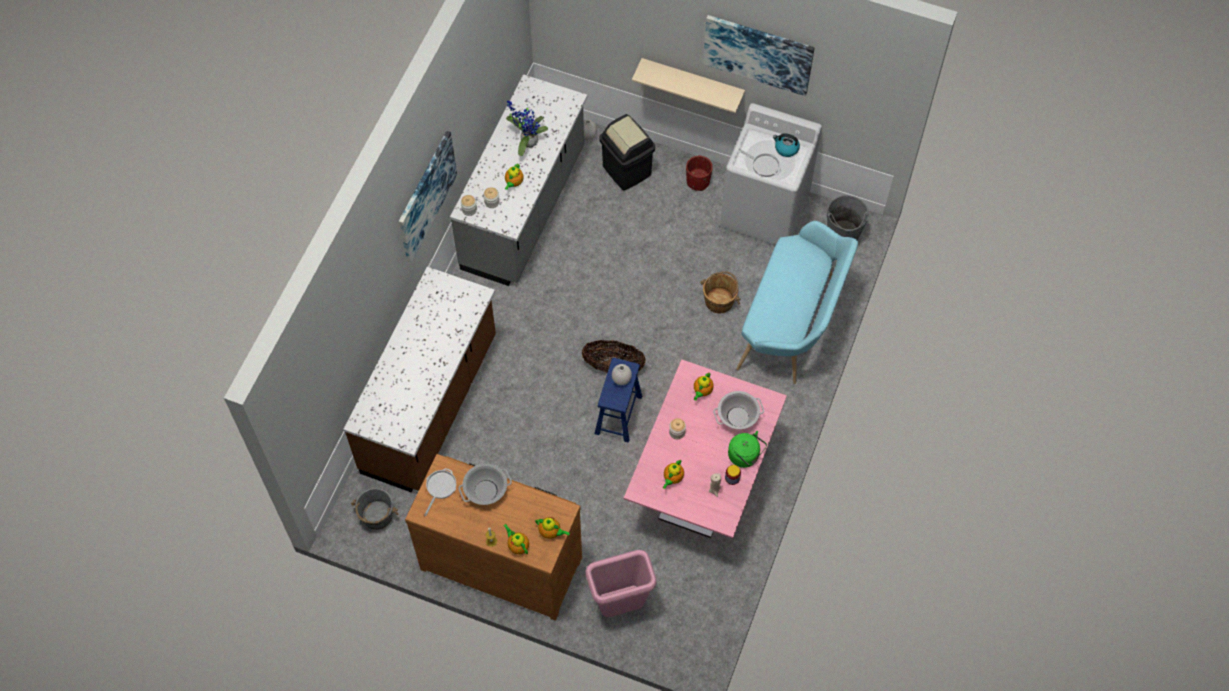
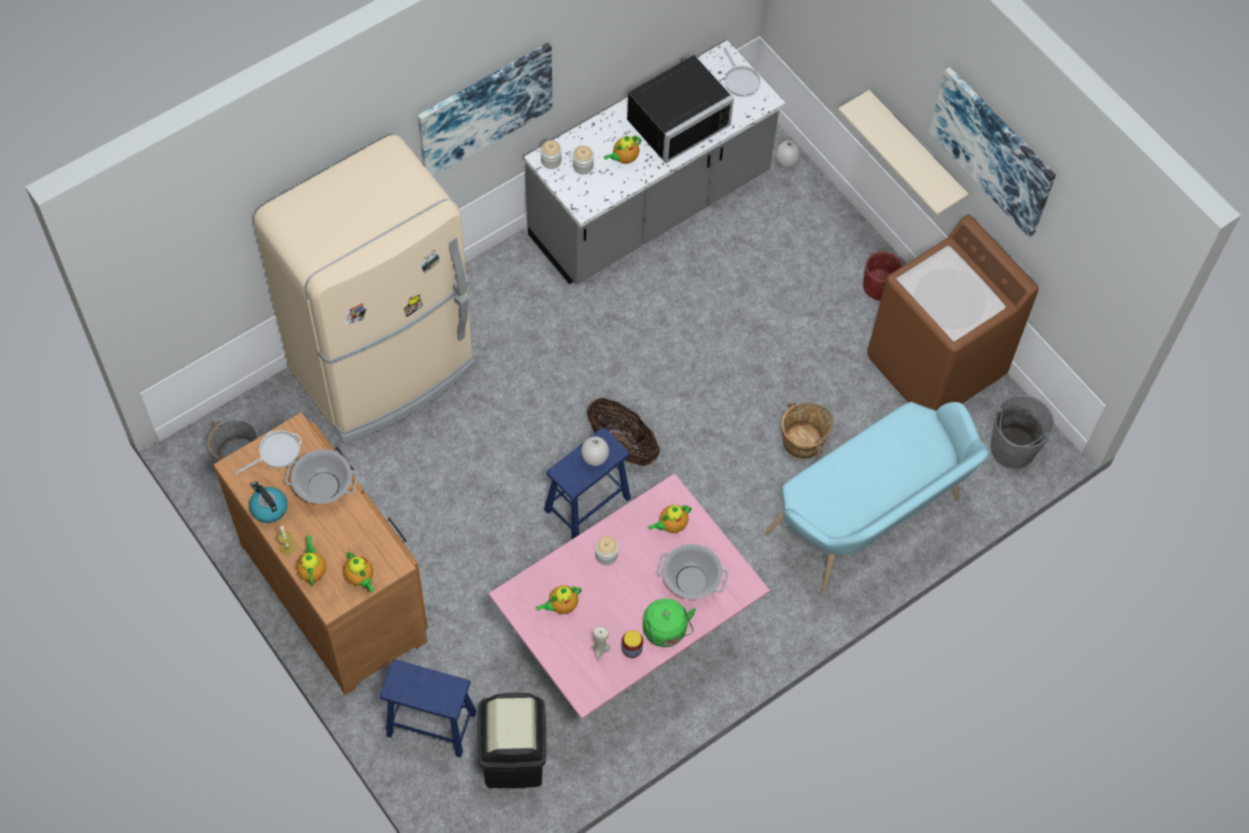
camera: 30 degrees right, 0 degrees up
brown counter [344,267,496,493] -> beige fridge [254,135,475,444]
potted plant [506,101,548,156] -> black microwave [627,55,734,163]
pink trash can [585,550,657,617] -> blue stool [380,660,476,758]
black trash can [599,114,655,191] -> black trash can moved to [478,692,546,788]
white washing machine [720,103,822,246] -> brown washing machine [867,215,1039,411]
frying pan [738,149,781,177] -> frying pan moved to [724,48,761,97]
kettle [773,133,800,157] -> kettle moved to [249,481,288,523]

